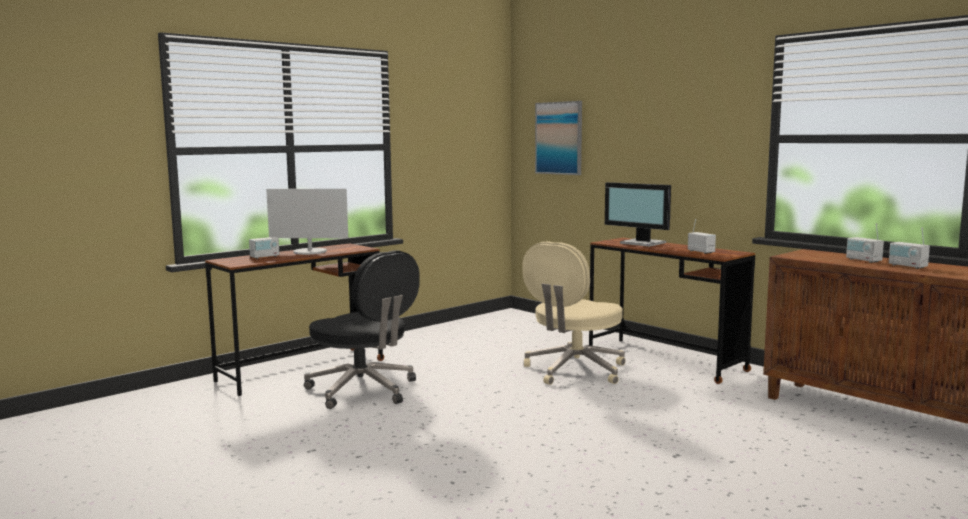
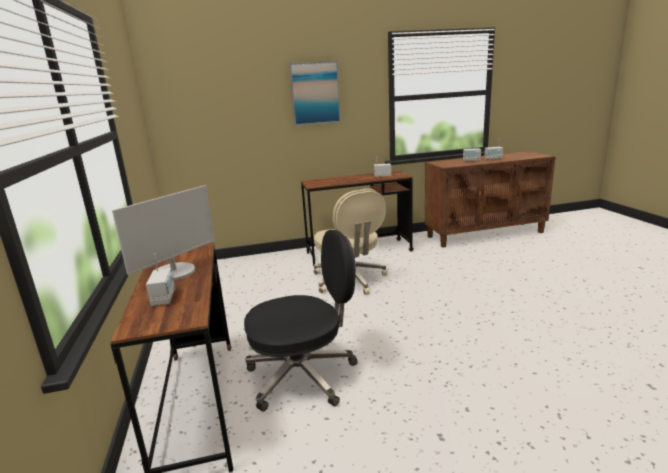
camera: 60 degrees left, 10 degrees up
picture [535,101,582,175] -> picture moved to [289,61,341,126]
monitor [605,182,671,247] -> none

